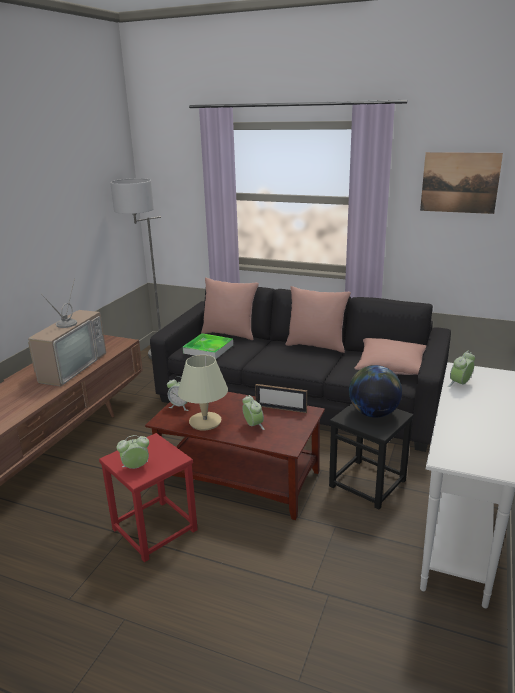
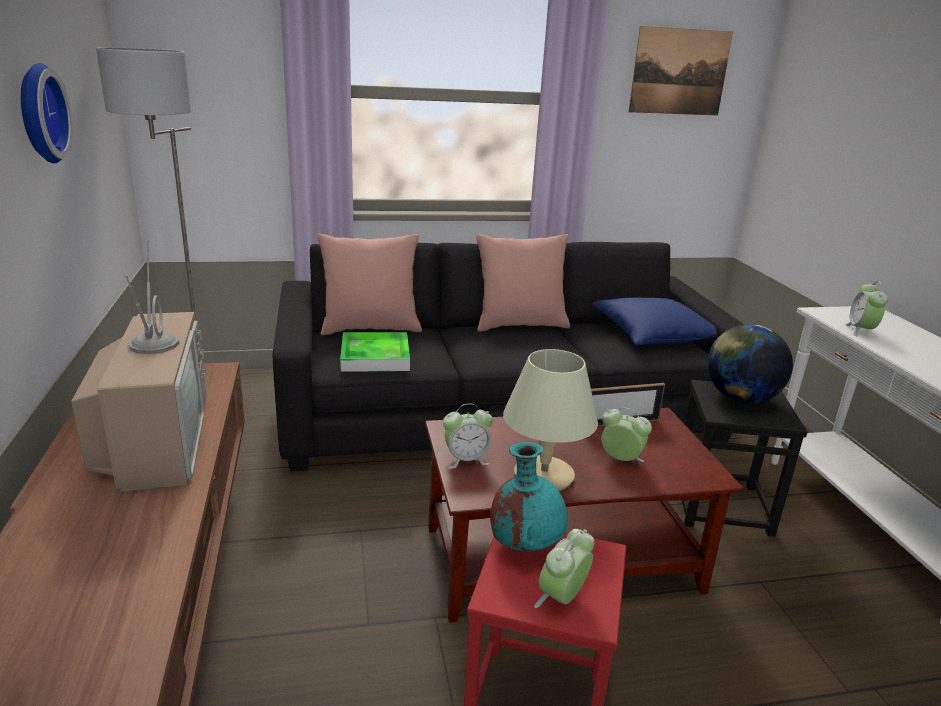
camera: 35 degrees left, 0 degrees up
pink pillow [354,338,427,375] -> blue pillow [592,297,717,345]
none -> wall clock [21,63,73,163]
none -> turquoise vase [490,442,568,552]

